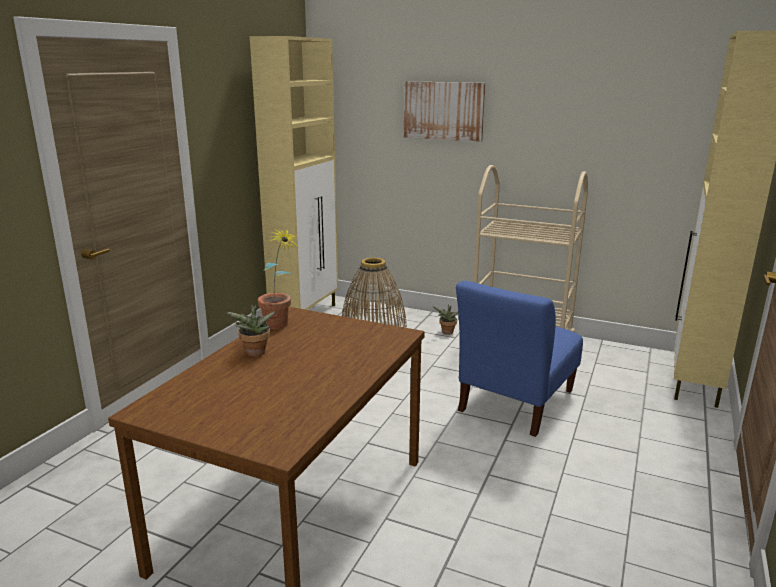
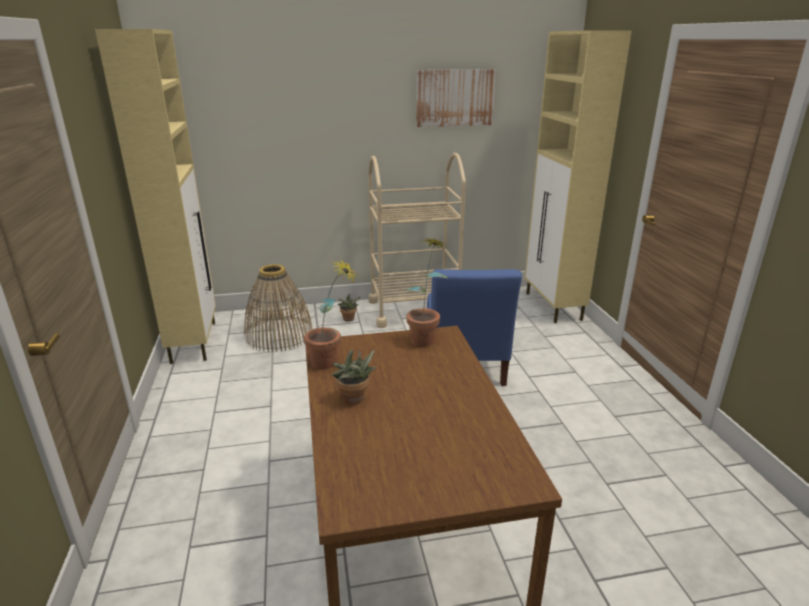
camera: 35 degrees left, 5 degrees up
picture [404,81,486,142] -> picture moved to [416,69,496,127]
none -> potted plant [405,238,448,347]

